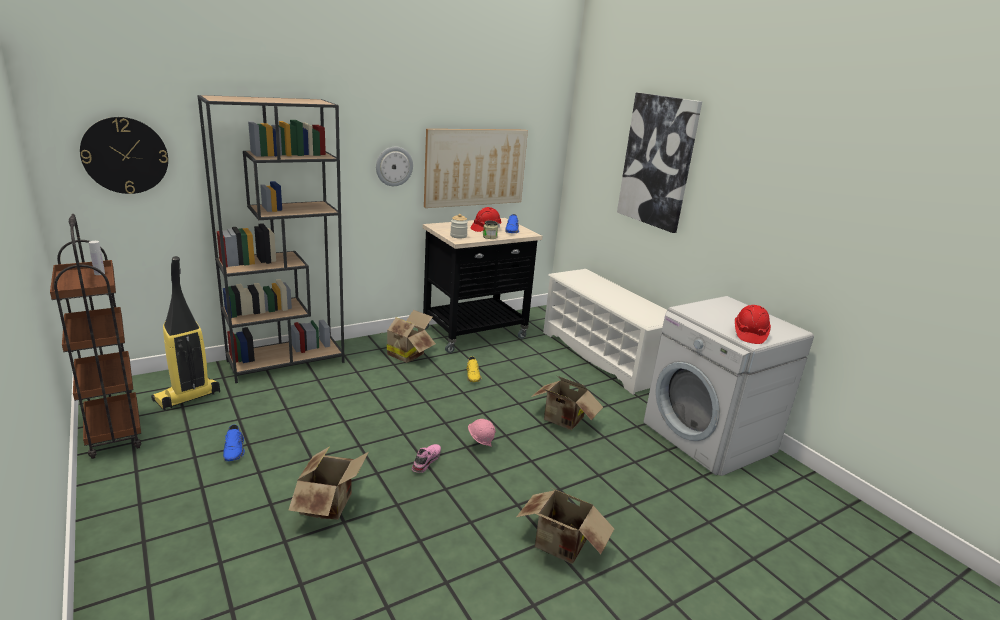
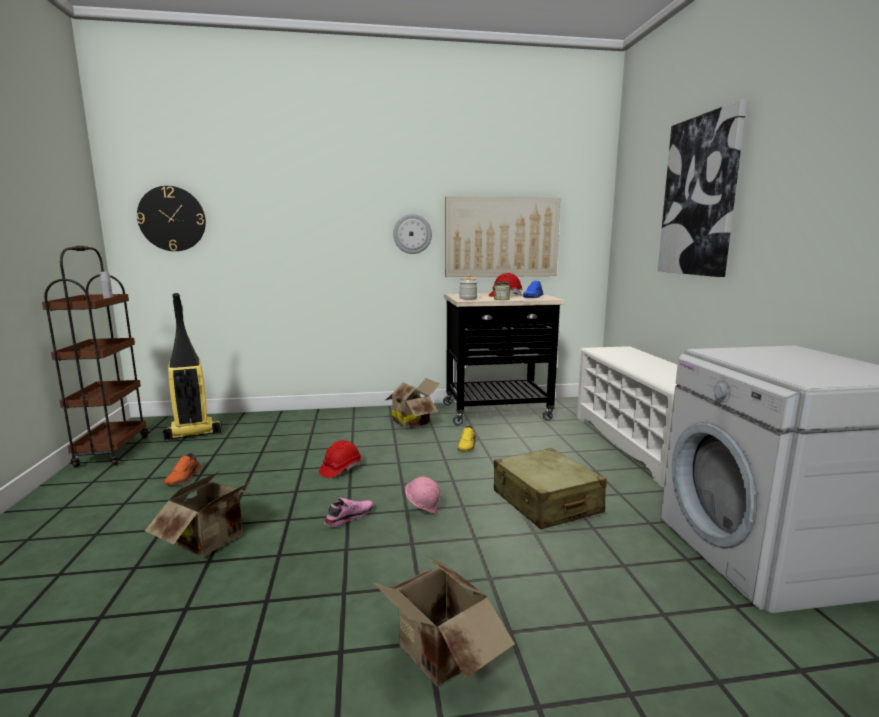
camera: 25 degrees right, 10 degrees down
bookcase [198,95,345,383] -> none
blue shoe [223,424,245,461] -> orange shoe [164,453,201,485]
cardboard box [531,376,603,430] -> beige suitcase [494,448,607,529]
red hard hat [735,305,771,344] -> red hard hat moved to [319,440,361,478]

